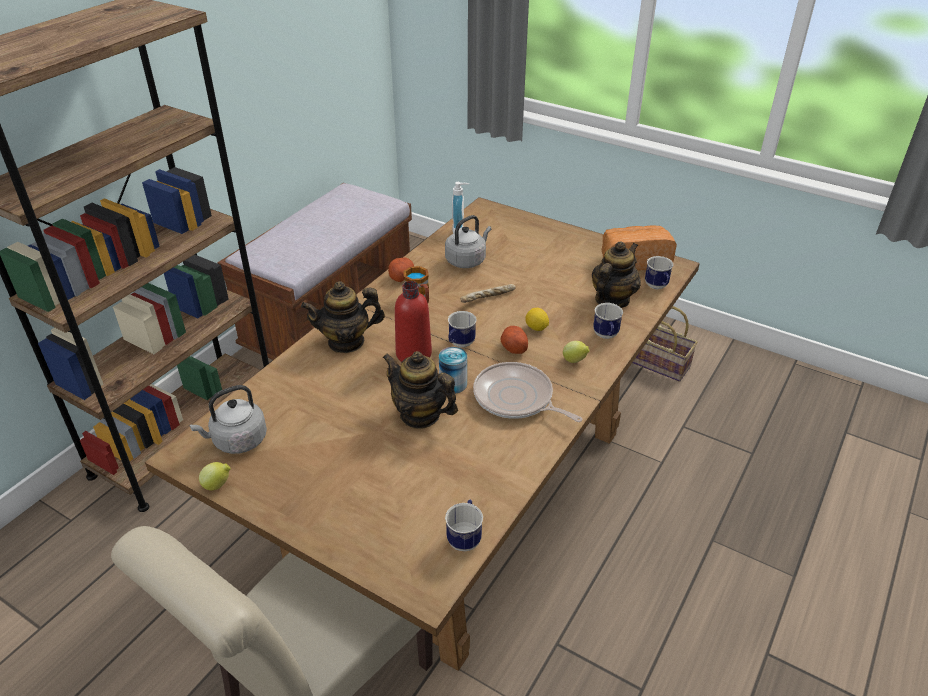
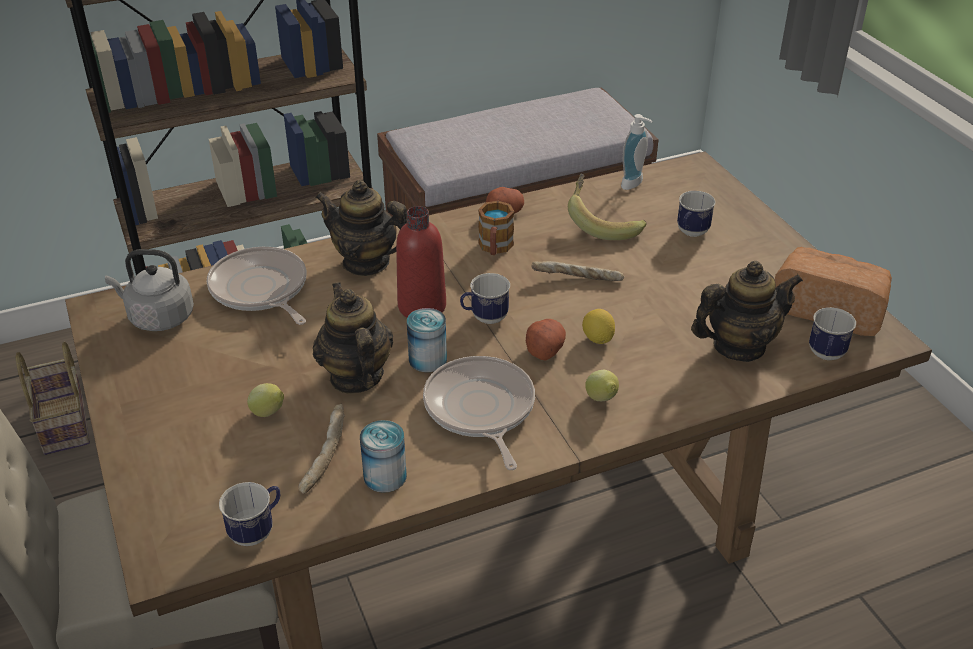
camera: 35 degrees right, 0 degrees up
lemon [199,462,231,491] -> lemon moved to [247,383,284,417]
grey kettle [445,215,491,268] -> banana [568,174,647,240]
mug [593,303,623,339] -> mug moved to [677,191,716,237]
basket [632,306,697,382] -> basket moved to [16,342,90,455]
none -> frying pan [206,247,306,325]
none -> bread [298,404,345,494]
none -> can [360,420,407,493]

